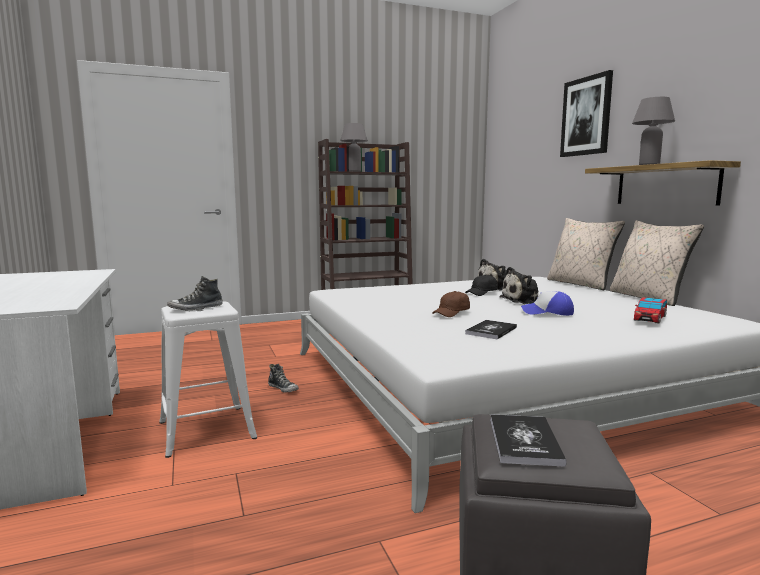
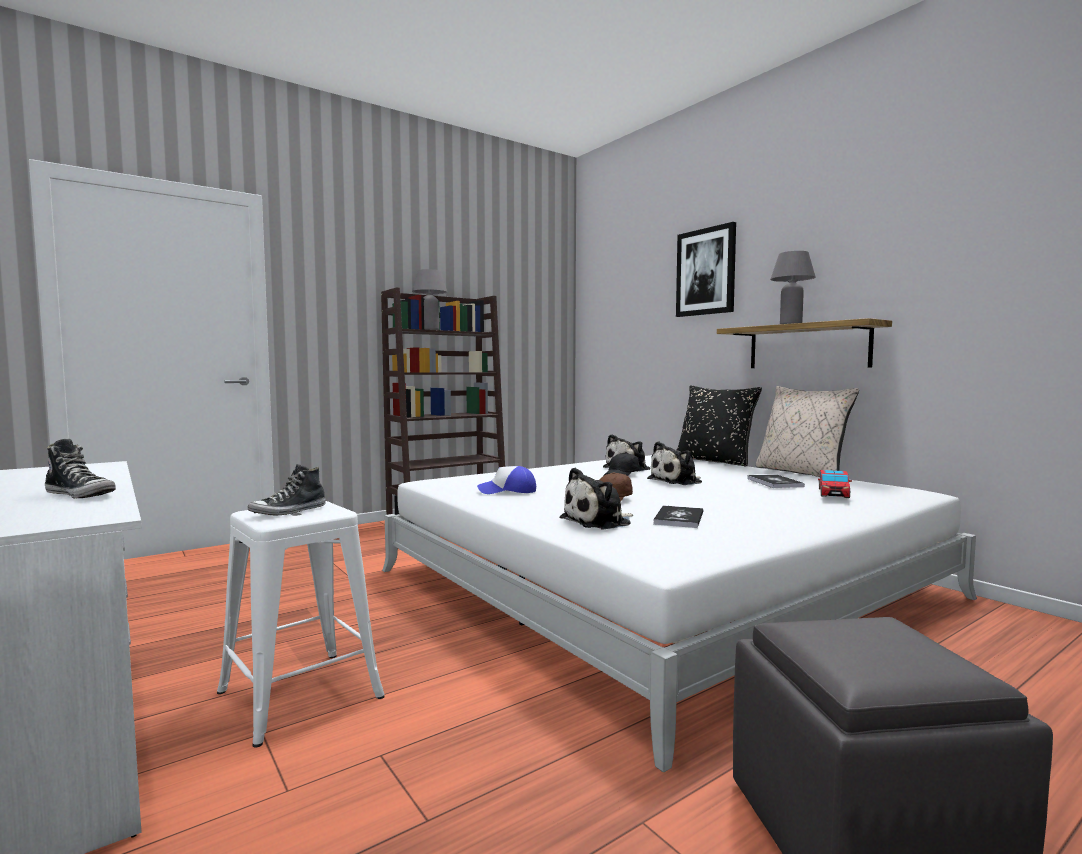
camera: 15 degrees left, 5 degrees down
shoe [268,364,299,393] -> shoe moved to [45,439,116,498]
book [490,414,567,467] -> book moved to [747,474,805,488]
cap [521,291,574,316] -> cap moved to [477,466,536,494]
beige pillow [547,218,625,290] -> black pillow [677,385,762,466]
none -> plush toy [560,467,633,529]

